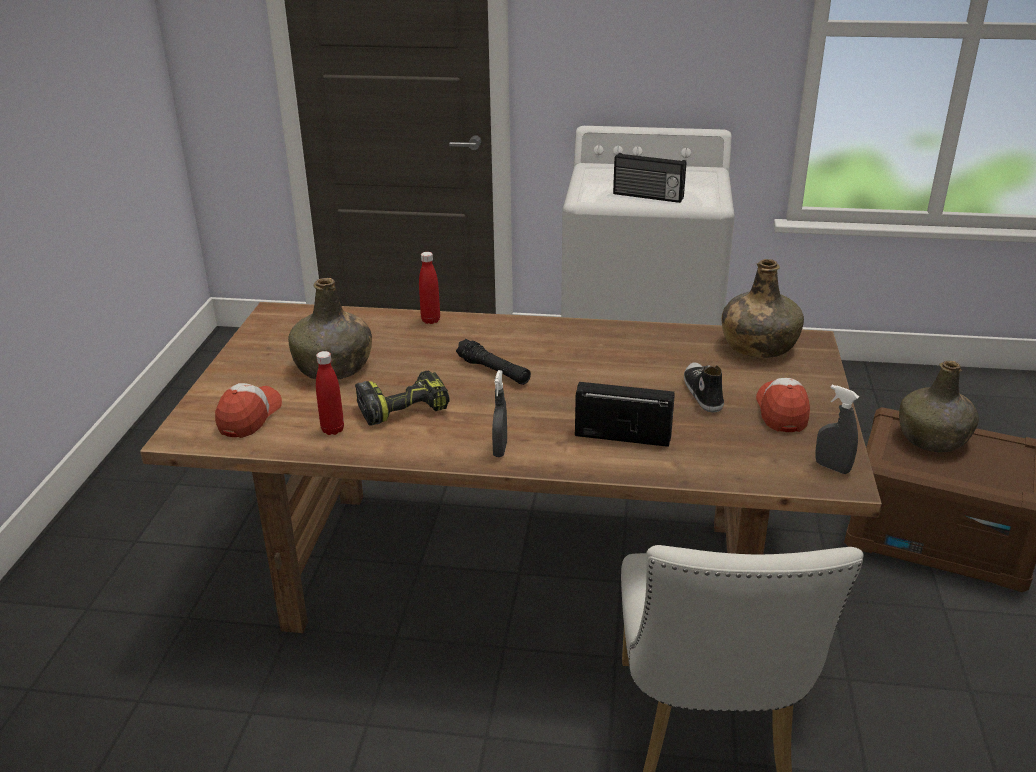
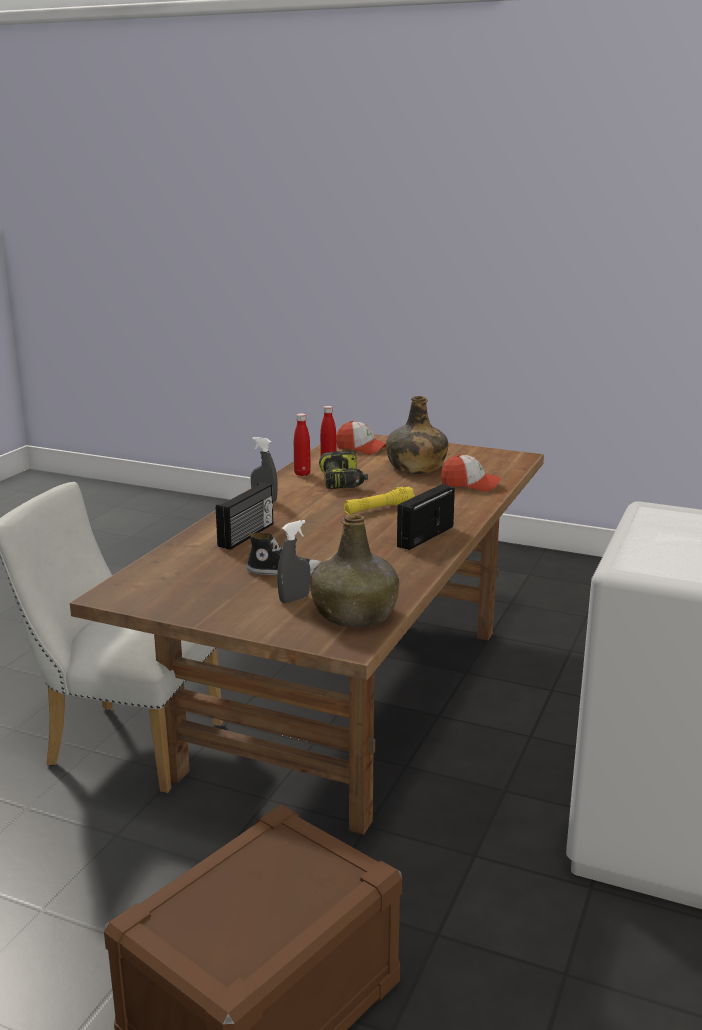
camera: 105 degrees right, 10 degrees down
red bottle [419,252,440,324] -> red bottle moved to [294,413,311,476]
black flashlight [456,339,531,385] -> yellow flashlight [344,487,415,514]
radio [613,153,686,203] -> radio moved to [397,484,455,550]
cap [756,378,810,432] -> cap moved to [441,455,501,492]
grey spray bottle [815,385,859,474] -> grey spray bottle moved to [277,520,310,603]
green bottle [899,361,979,452] -> none

